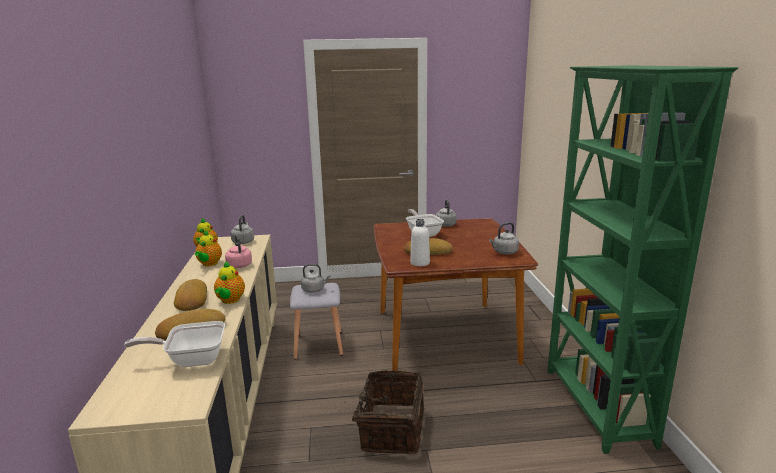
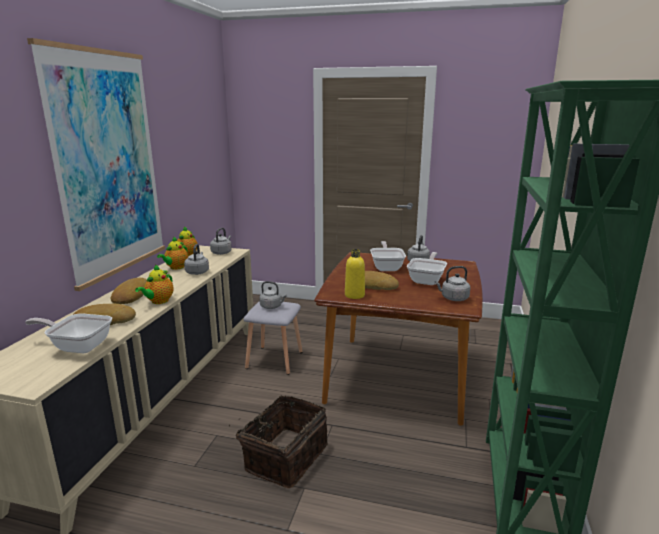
camera: 20 degrees right, 0 degrees up
pink kettle [225,235,252,268] -> grey kettle [184,244,209,275]
white bottle [410,219,430,266] -> yellow bottle [345,249,365,299]
none -> picture [27,38,165,291]
none -> frying pan [407,252,447,285]

